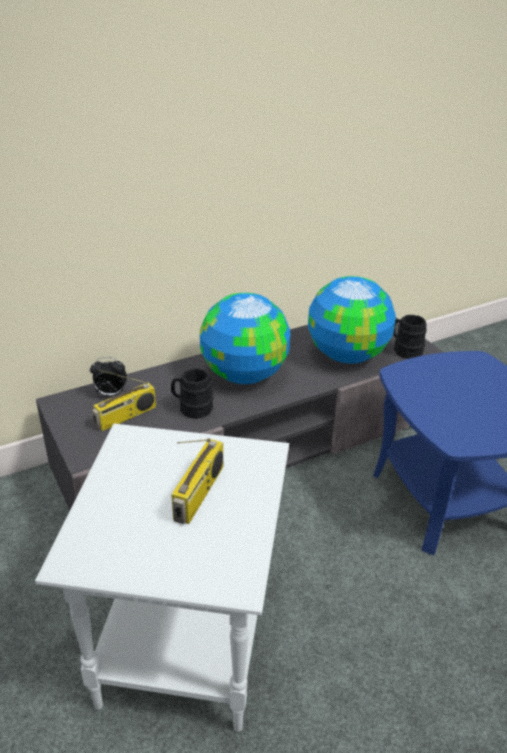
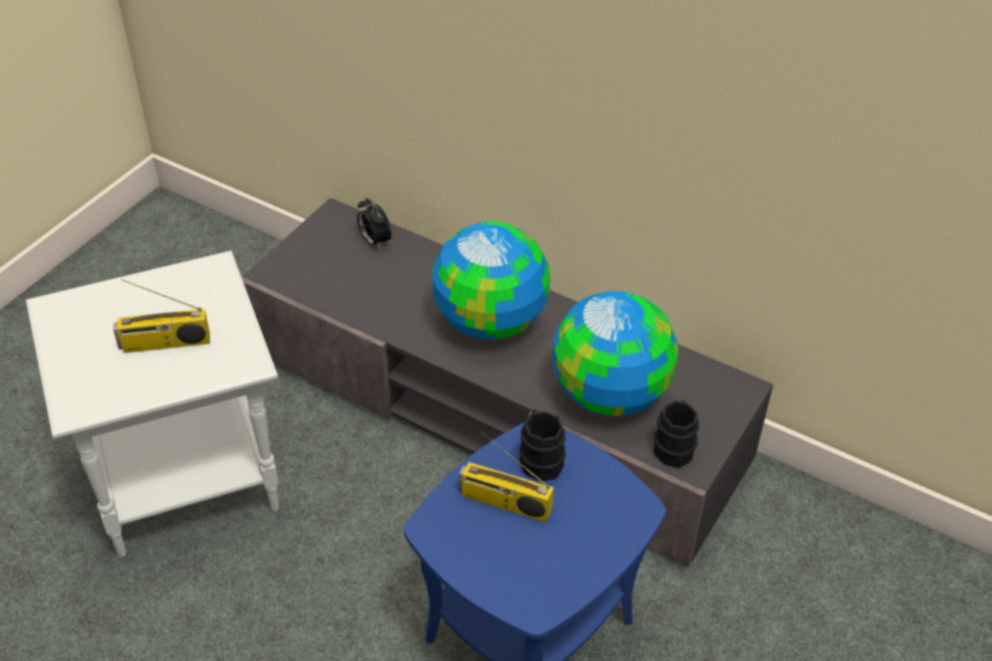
camera: 60 degrees right, 10 degrees up
radio [92,370,156,431] -> radio moved to [459,432,554,522]
black mug [171,368,214,419] -> black mug moved to [519,409,566,481]

